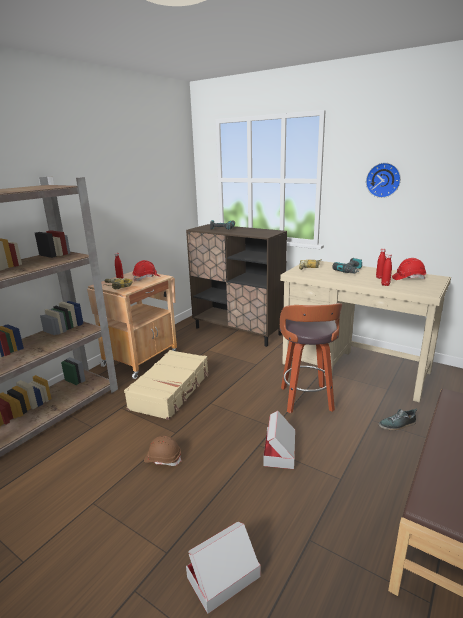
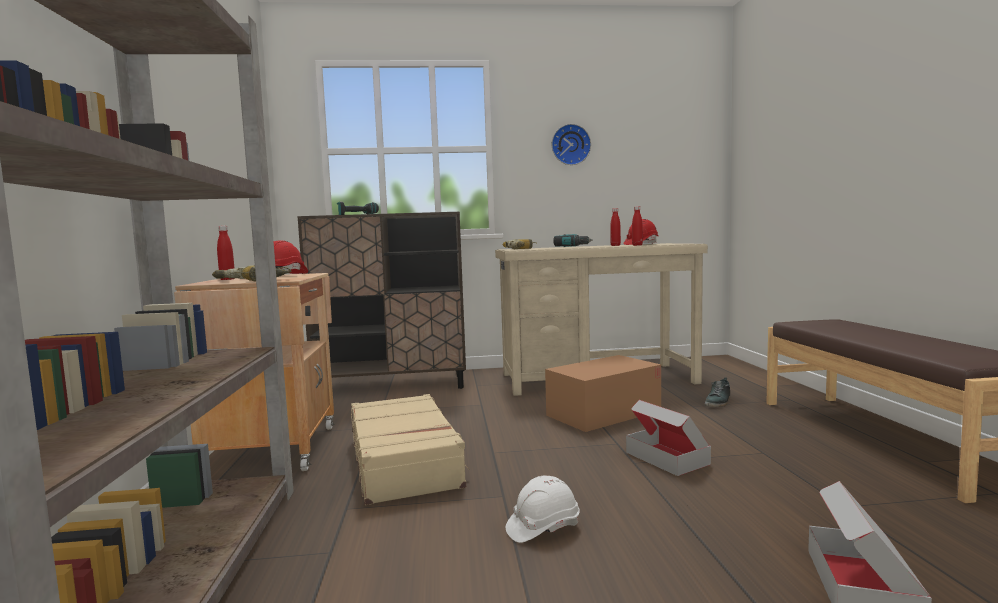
camera: 40 degrees left, 15 degrees down
brown hard hat [144,436,182,466] -> white hard hat [506,475,580,543]
stool [280,303,342,414] -> cardboard box [545,355,661,432]

